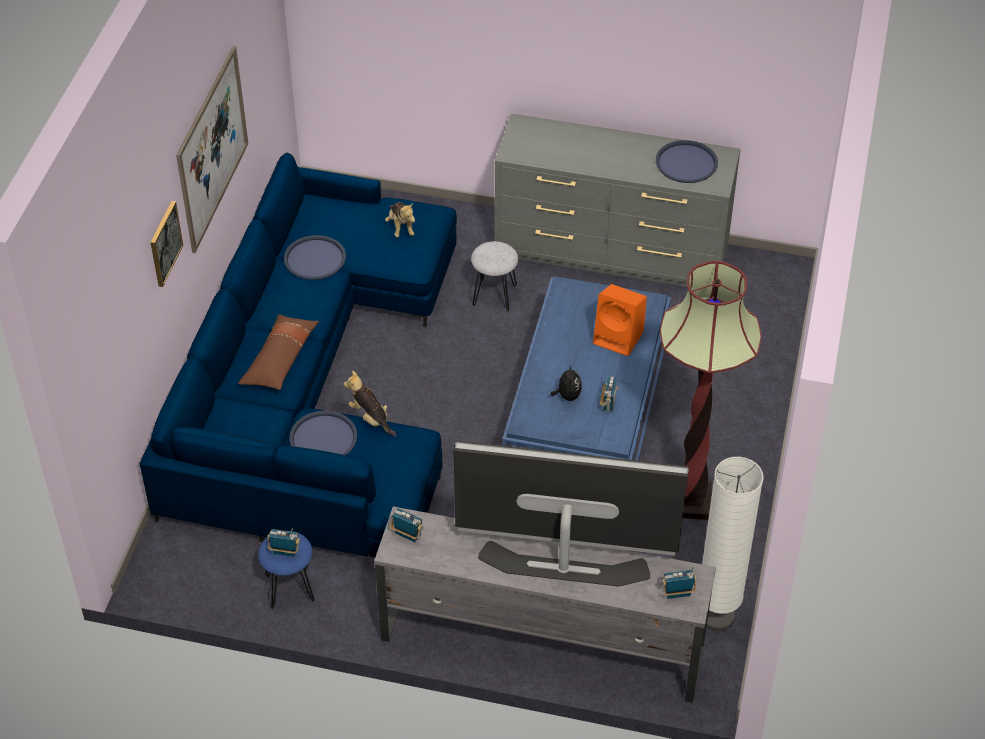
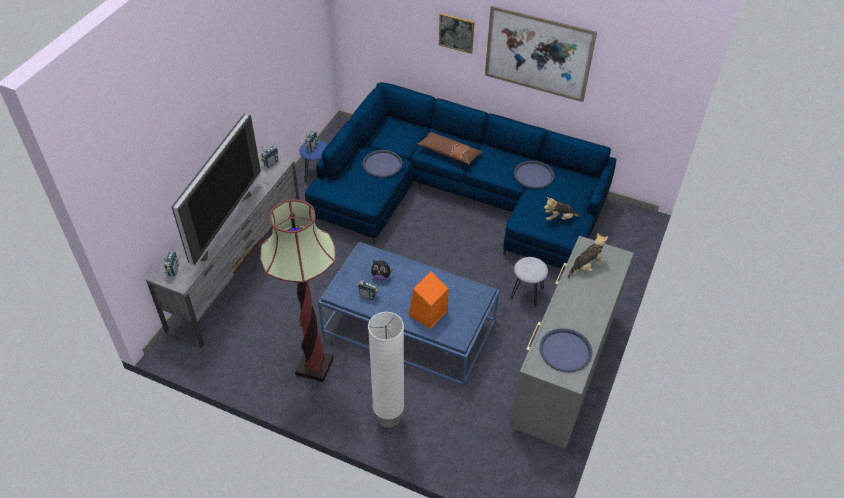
camera: 100 degrees right, 0 degrees up
plush toy [343,371,397,437] -> plush toy moved to [568,233,608,278]
white floor lamp [702,457,764,631] -> white floor lamp moved to [368,312,404,430]

